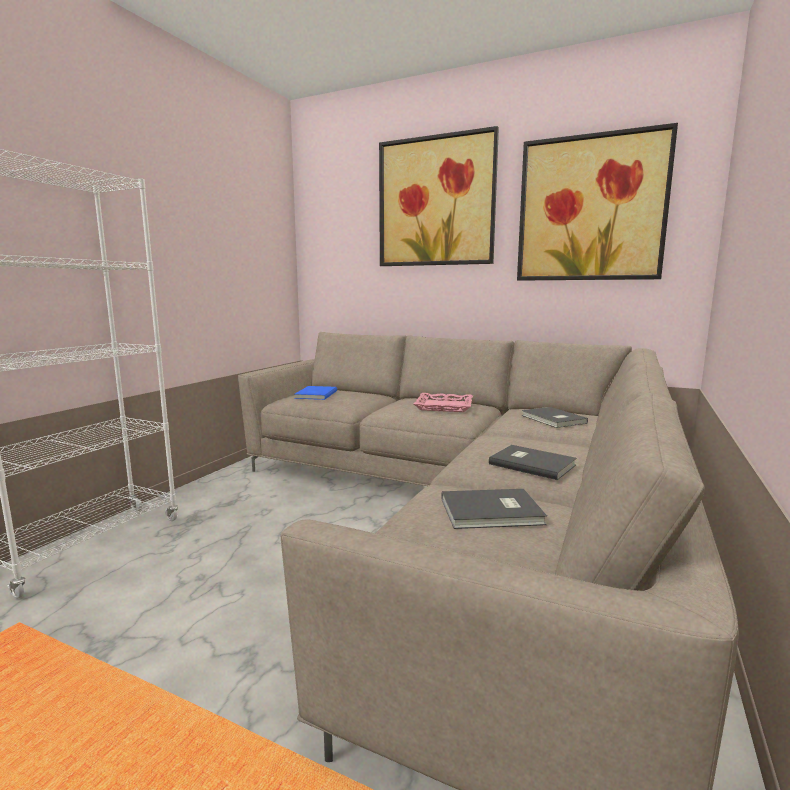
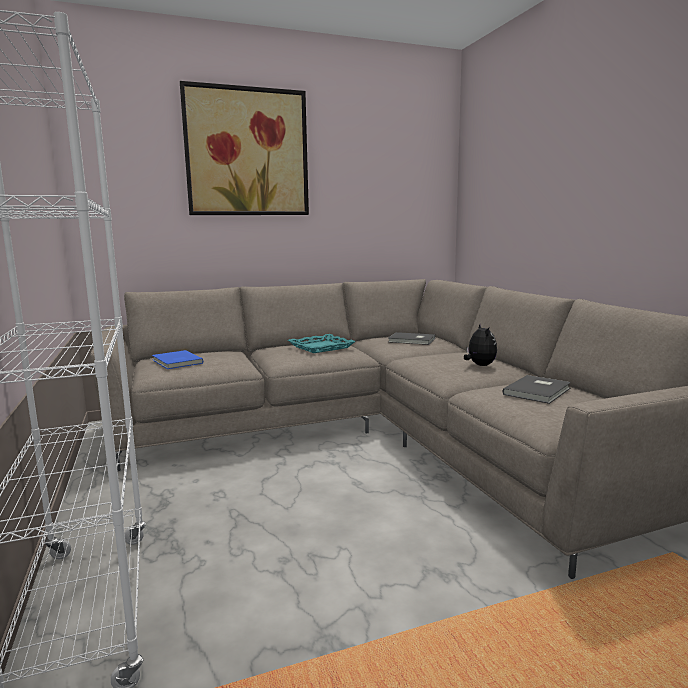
camera: 45 degrees left, 0 degrees up
pink tray [414,393,473,412] -> turquoise tray [288,334,356,353]
grey book [489,445,577,480] -> plush toy [464,324,497,366]
picture [517,123,678,281] -> none

